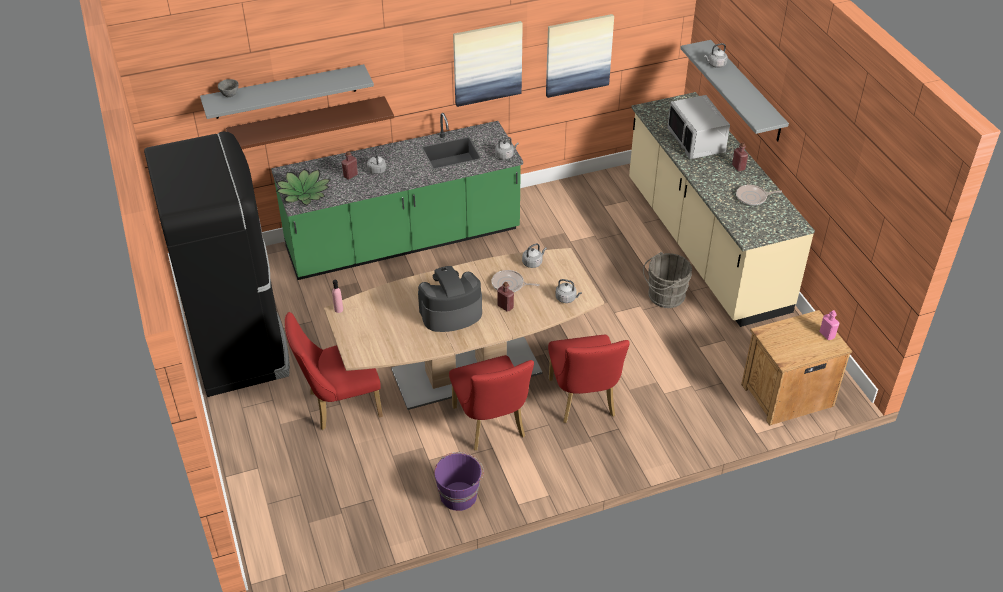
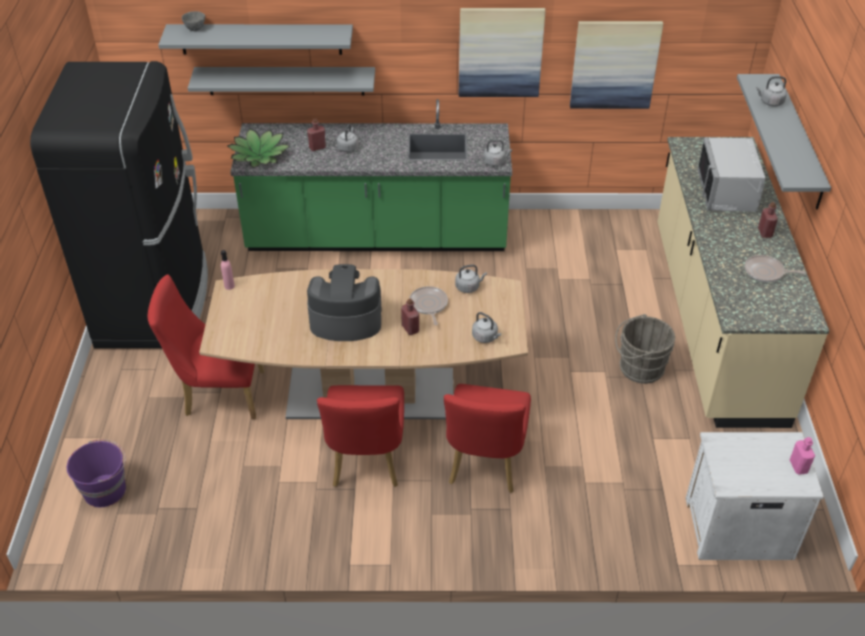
camera: 20 degrees right, 0 degrees up
brown shelf [226,96,394,149] -> grey shelf [188,67,375,96]
purple bucket [434,452,484,511] -> purple bucket moved to [67,439,126,507]
frying pan [492,270,540,292] -> frying pan turned 45 degrees clockwise [409,286,448,325]
brown nightstand [741,310,852,426] -> white nightstand [686,432,824,560]

